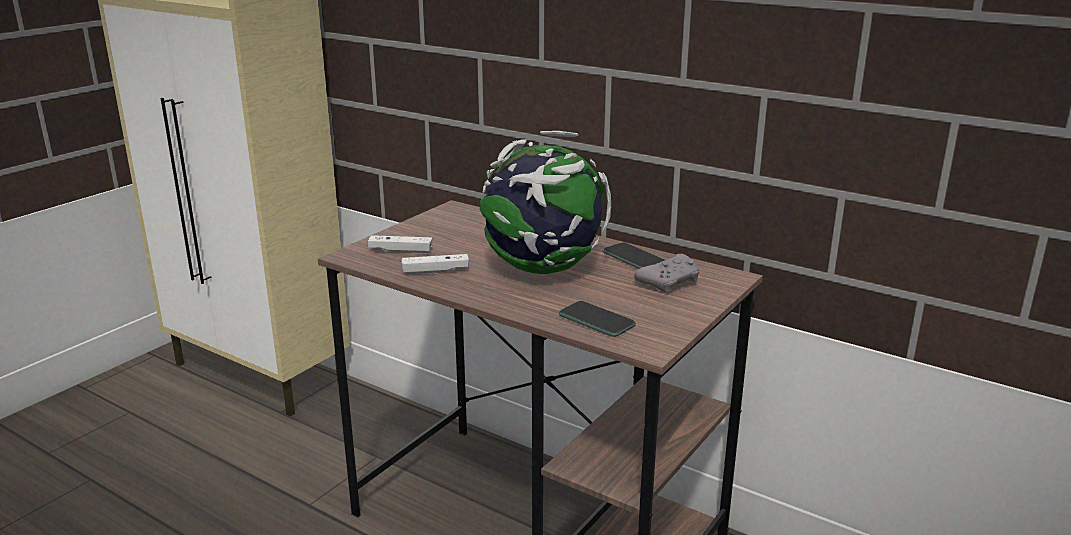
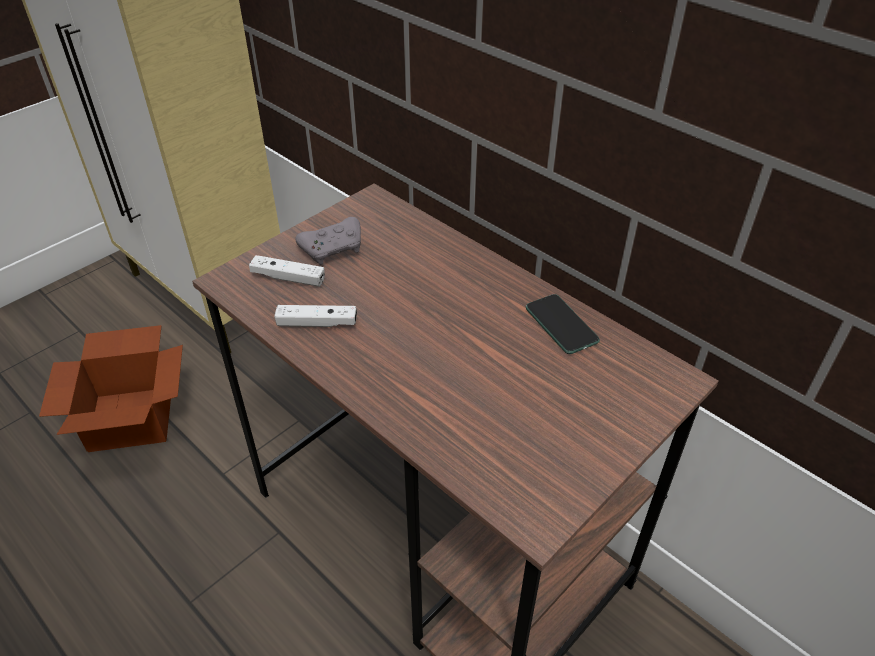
camera: 10 degrees right, 20 degrees up
globe [480,131,611,274] -> none
phone [559,301,636,337] -> none
grey game controller [634,254,700,293] -> grey game controller moved to [295,217,361,265]
none -> cardboard box [39,325,183,452]

